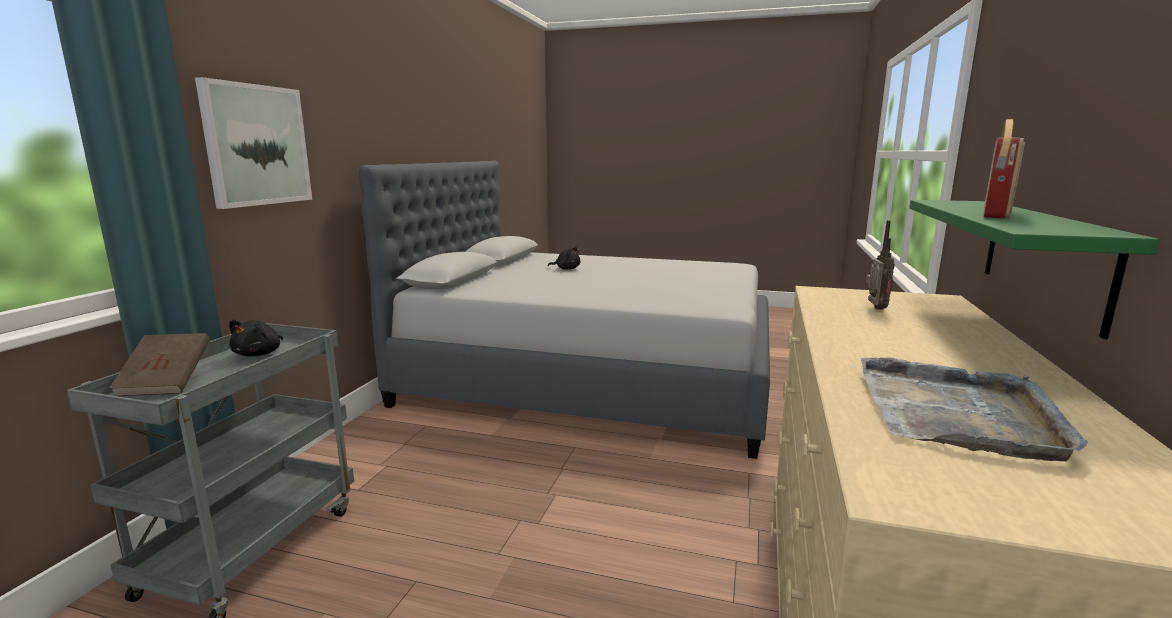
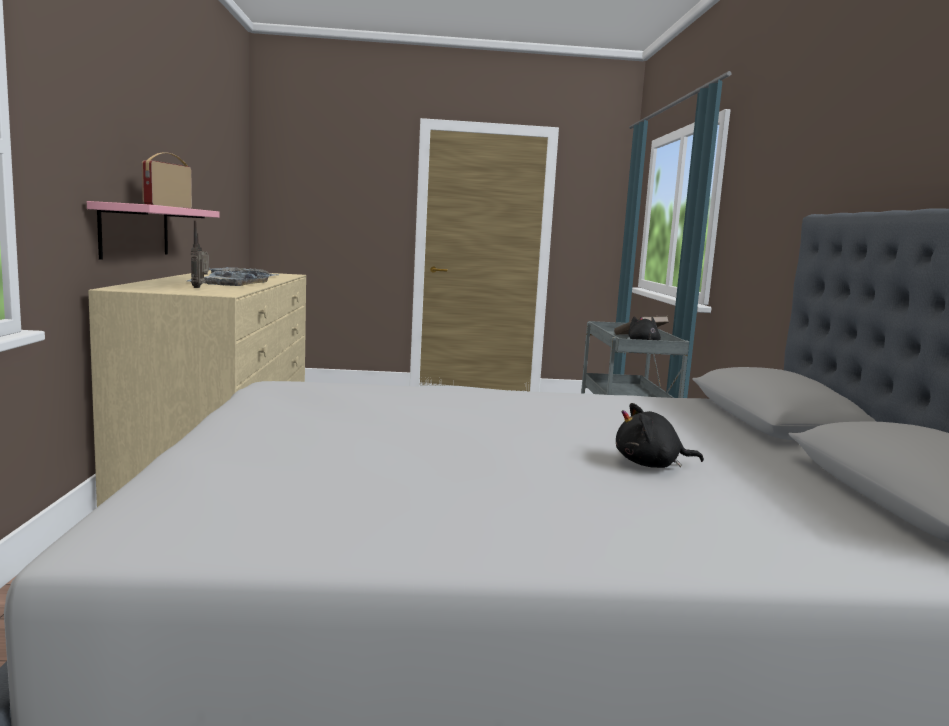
camera: 160 degrees right, 5 degrees down
picture [195,77,312,209] -> none
green shelf [909,200,1159,339] -> pink shelf [87,201,219,260]
none -> grey tray [187,271,271,286]

